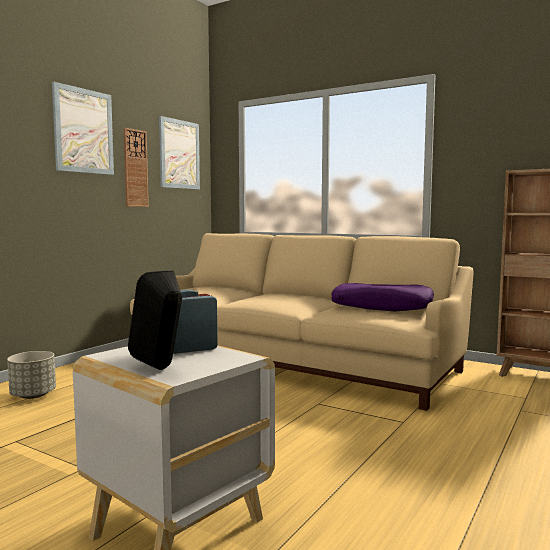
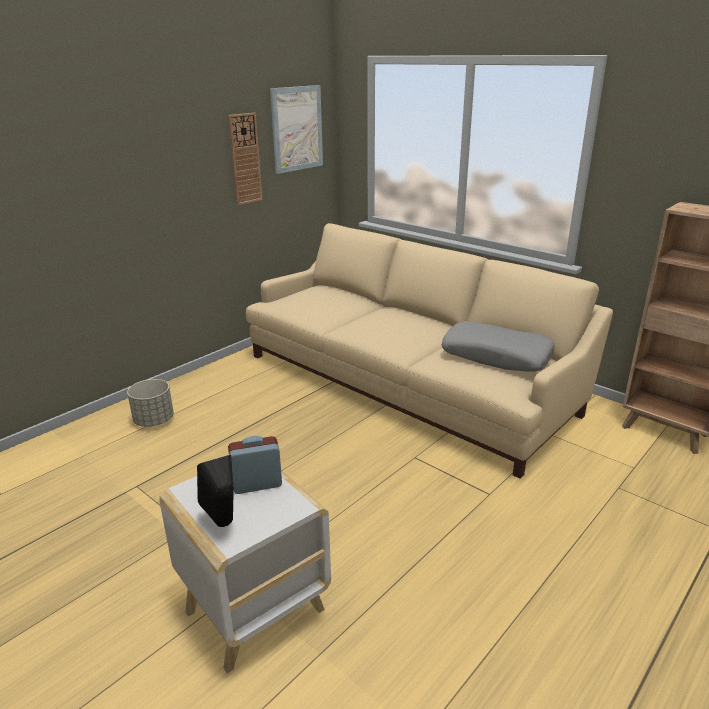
camera: 10 degrees right, 20 degrees up
picture [52,82,114,175] -> none
purple pillow [332,283,434,312] -> grey pillow [442,321,555,372]

